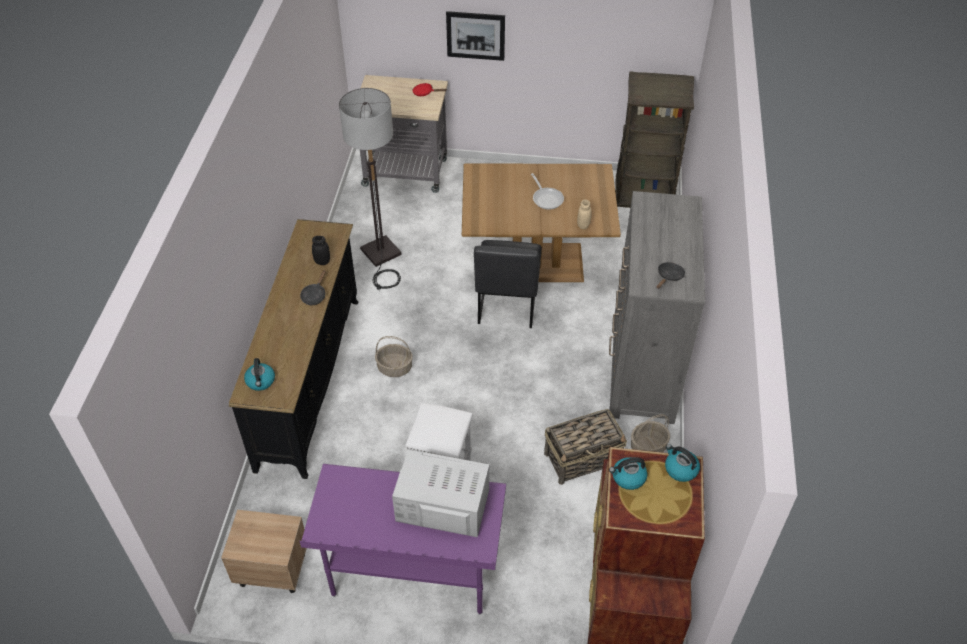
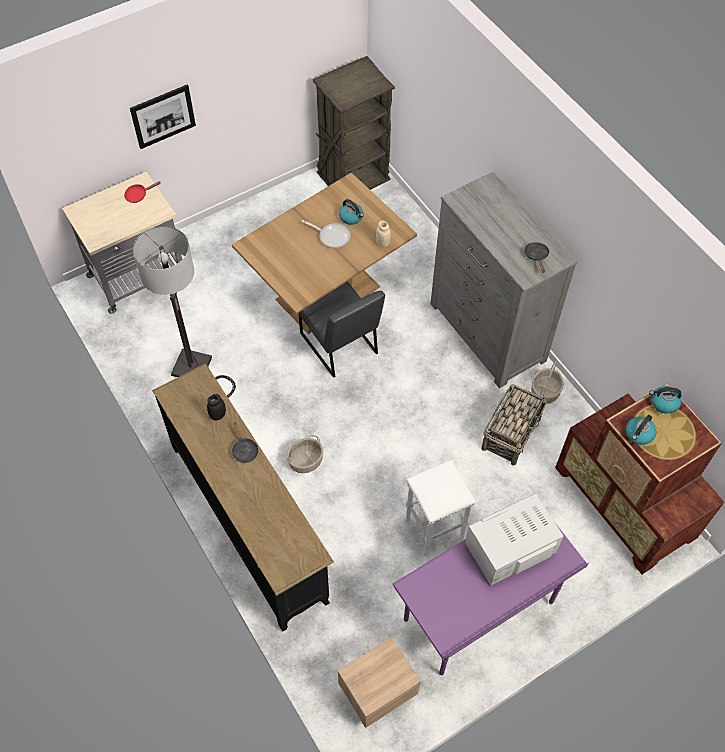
camera: 40 degrees left, 10 degrees up
kettle [244,358,275,391] -> kettle moved to [339,199,364,225]

